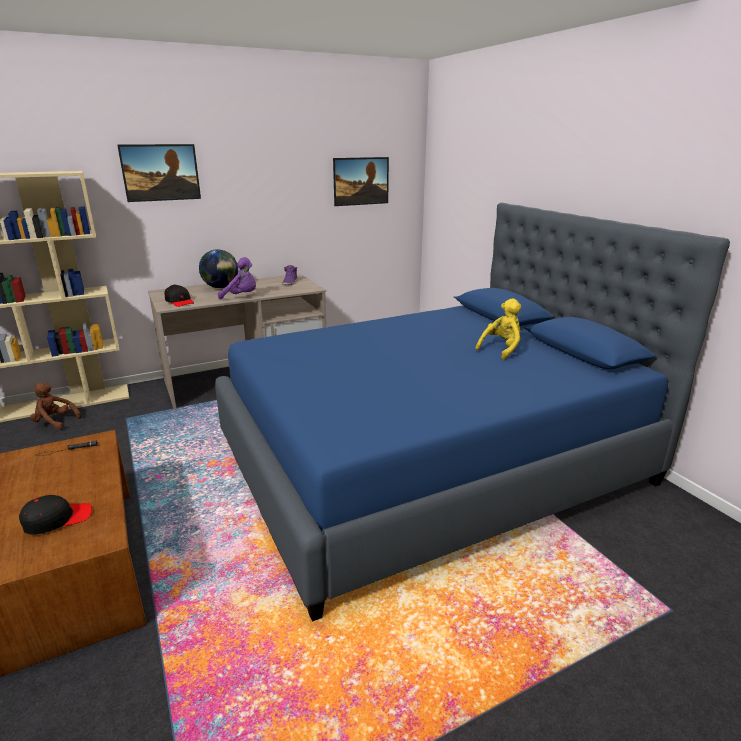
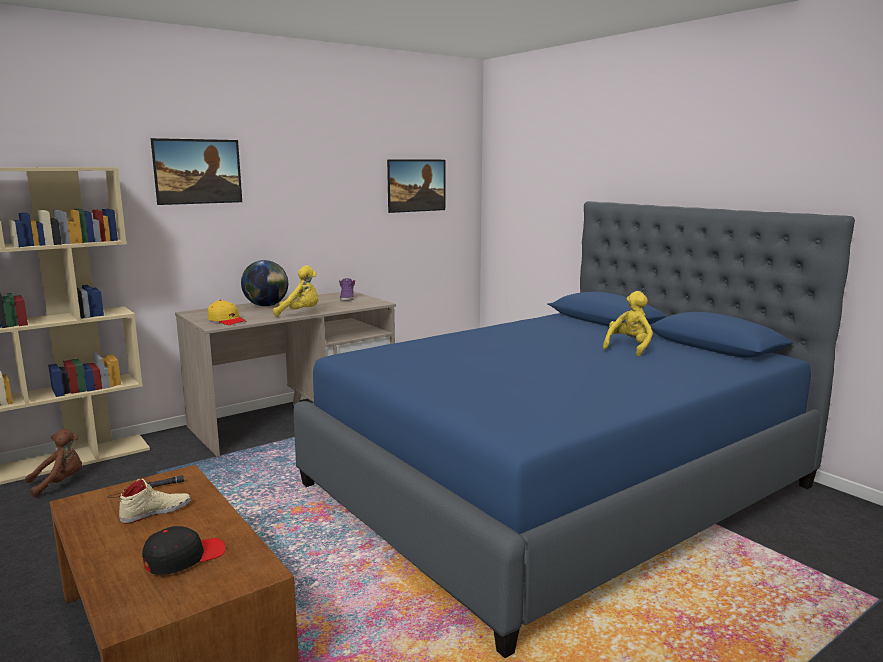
camera: 10 degrees left, 10 degrees down
brown plush toy [30,383,81,430] -> brown plush toy turned 135 degrees clockwise [25,429,82,497]
black cap [164,284,194,307] -> yellow cap [208,300,247,325]
purple plush toy [218,257,256,300] -> yellow plush toy [273,265,319,317]
none -> beige shoe [119,479,191,524]

